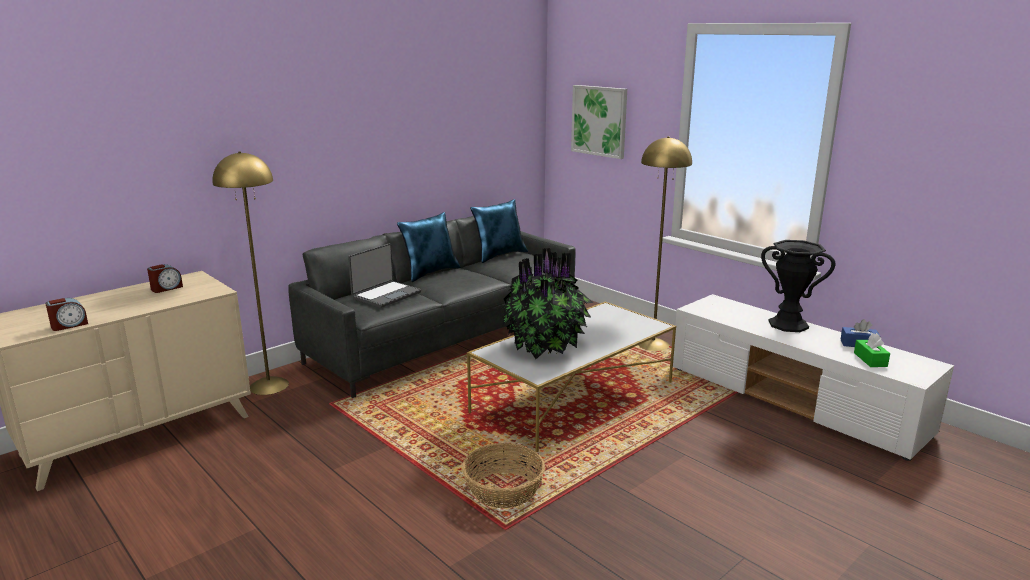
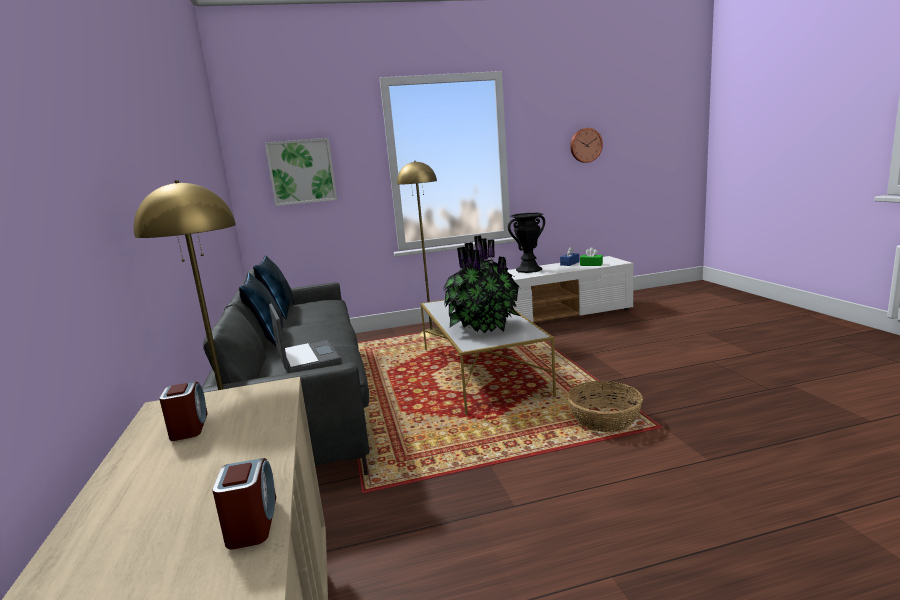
camera: 60 degrees left, 5 degrees down
none -> wall clock [570,128,603,163]

